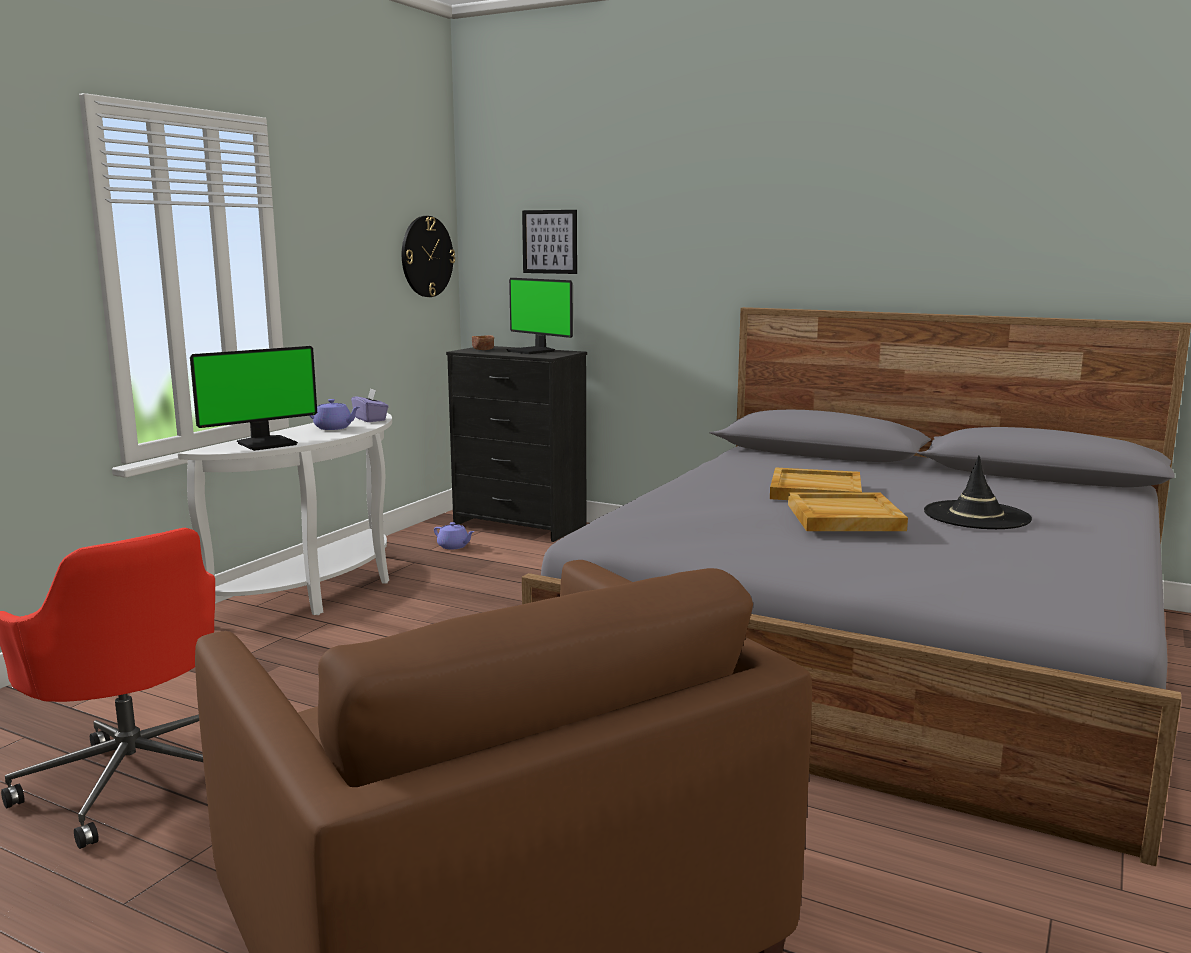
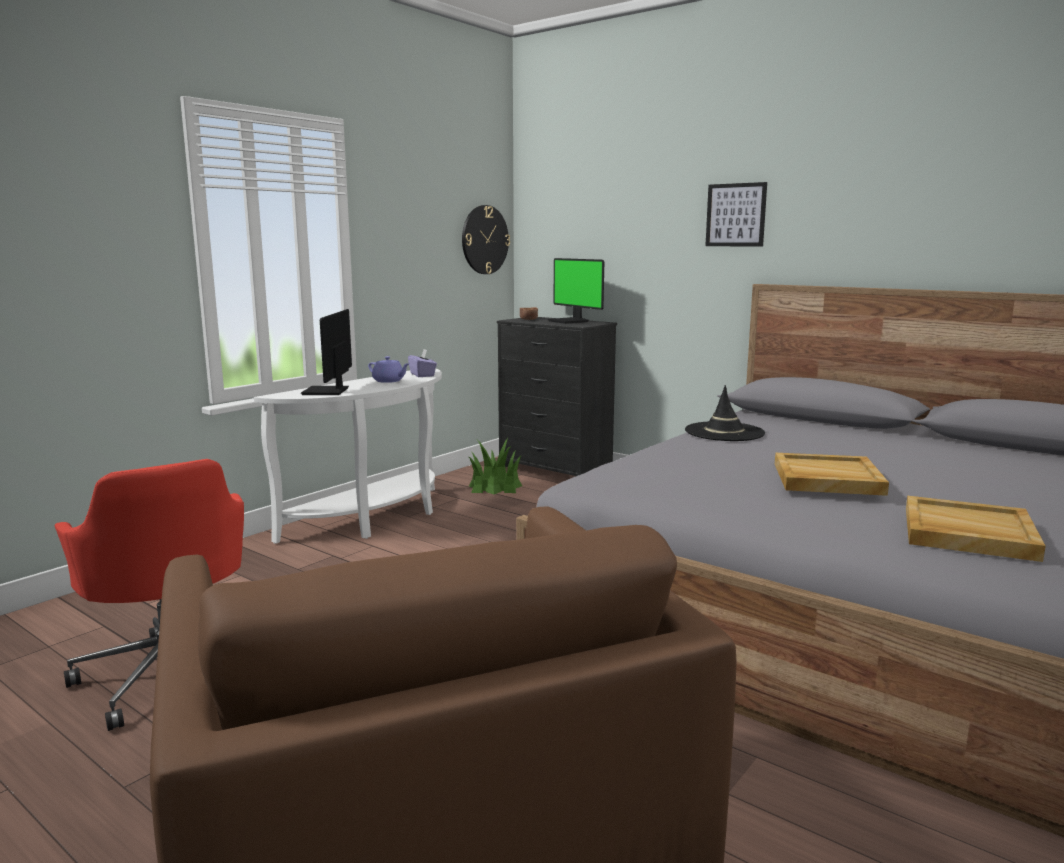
camera: 10 degrees right, 0 degrees up
monitor [190,346,317,451] -> monitor turned 120 degrees clockwise [301,309,352,395]
purple teapot [434,522,474,549] -> potted plant [468,438,522,494]
picture [522,210,577,274] -> picture moved to [705,182,767,247]
beige tray [770,467,862,500] -> beige tray moved to [906,496,1046,562]
black hat [924,456,1032,529] -> black hat moved to [685,385,765,441]

